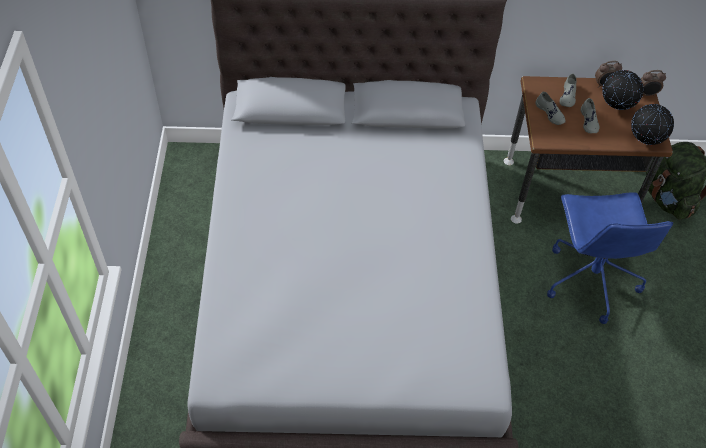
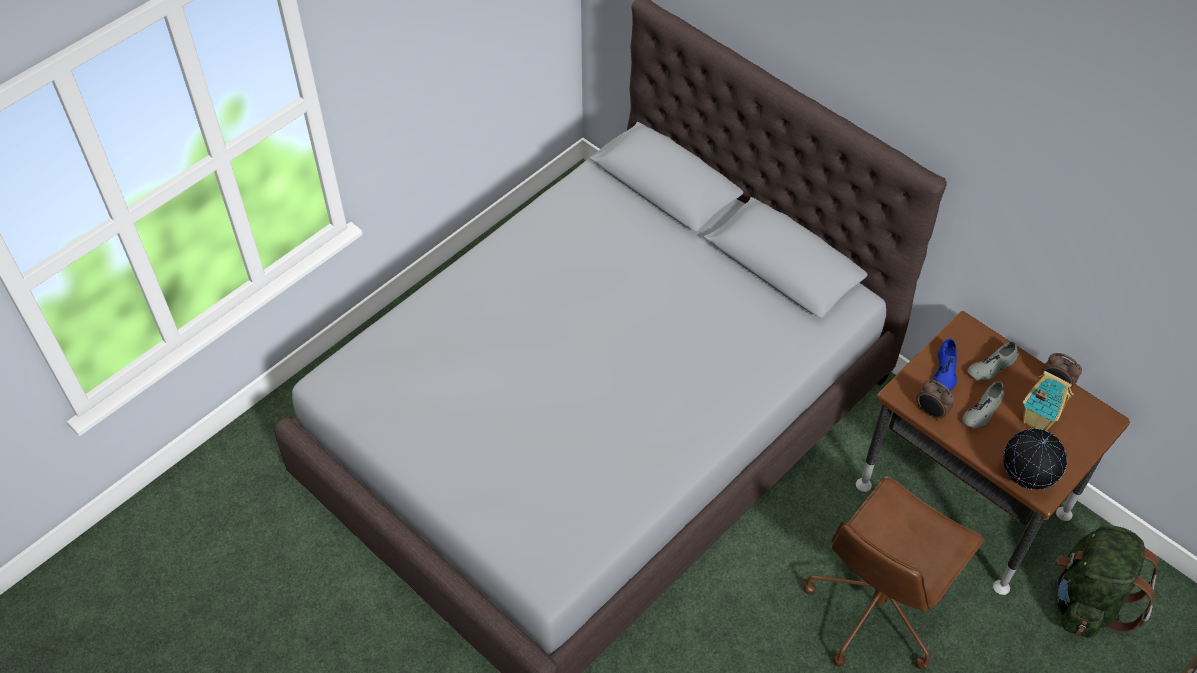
camera: 45 degrees right, 0 degrees up
grey shoe [536,91,566,125] -> blue shoe [933,338,957,391]
blue office chair [547,192,673,324] -> brown office chair [804,476,984,670]
globe [602,70,644,110] -> toy house [1022,371,1074,431]
alarm clock [641,70,666,96] -> alarm clock moved to [916,380,955,421]

